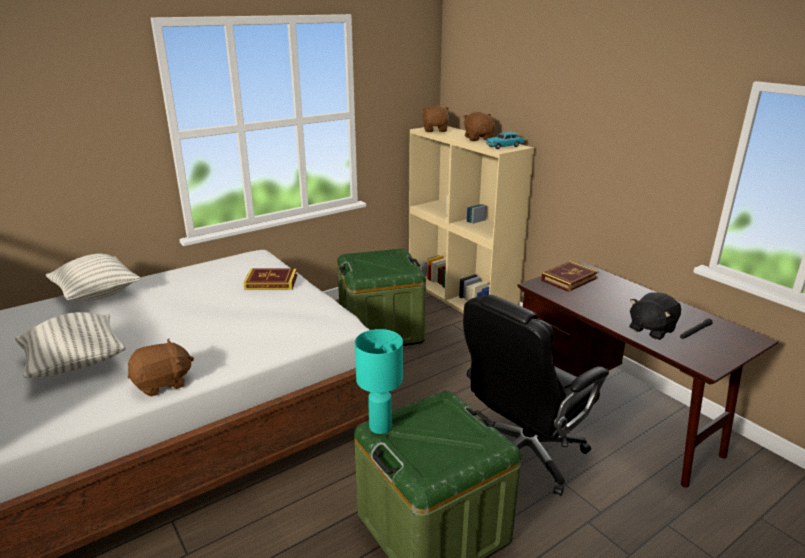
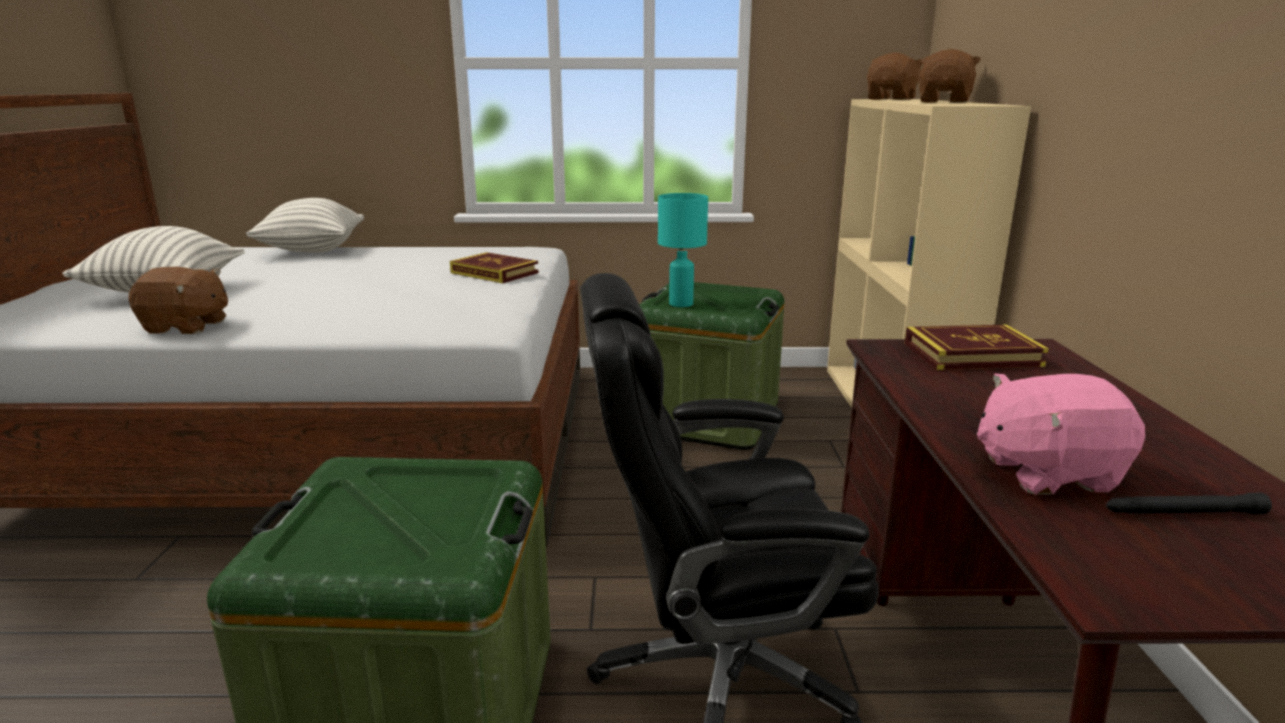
camera: 35 degrees right, 5 degrees down
turquoise table lamp [355,329,403,434] -> turquoise table lamp moved to [658,193,708,307]
turquoise toy car [486,132,524,149] -> none
black plush toy [629,293,681,340] -> pink plush toy [977,373,1145,495]

